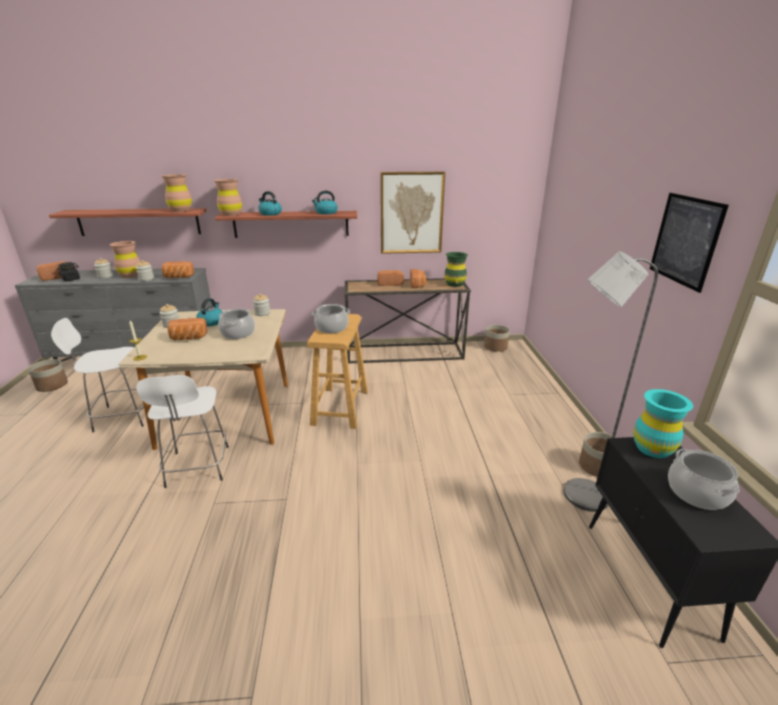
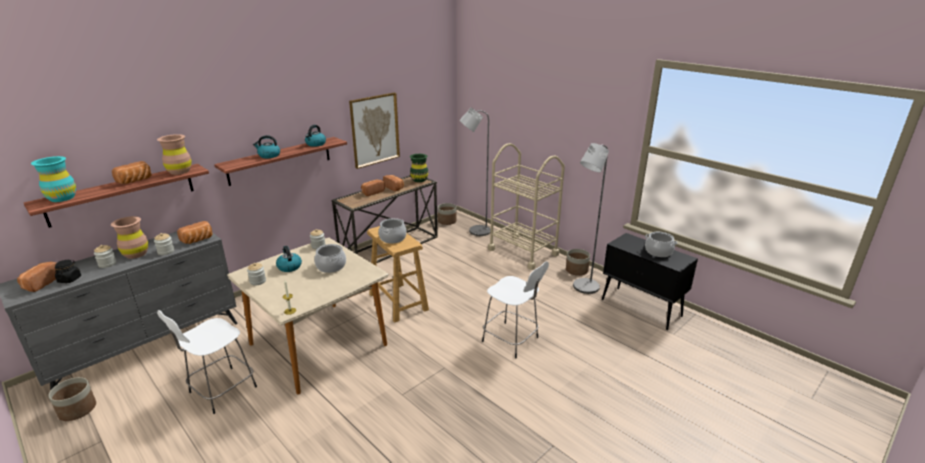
camera: 40 degrees left, 0 degrees up
white stool [136,375,229,488] -> white stool moved to [482,262,549,358]
bread [168,318,207,341] -> bread moved to [112,161,152,184]
brown vase [213,179,242,216] -> none
turquoise vase [633,389,693,458] -> turquoise vase moved to [31,156,76,202]
picture [650,193,729,293] -> none
none -> grey floor lamp [459,108,491,236]
none -> beige cart [488,143,565,270]

